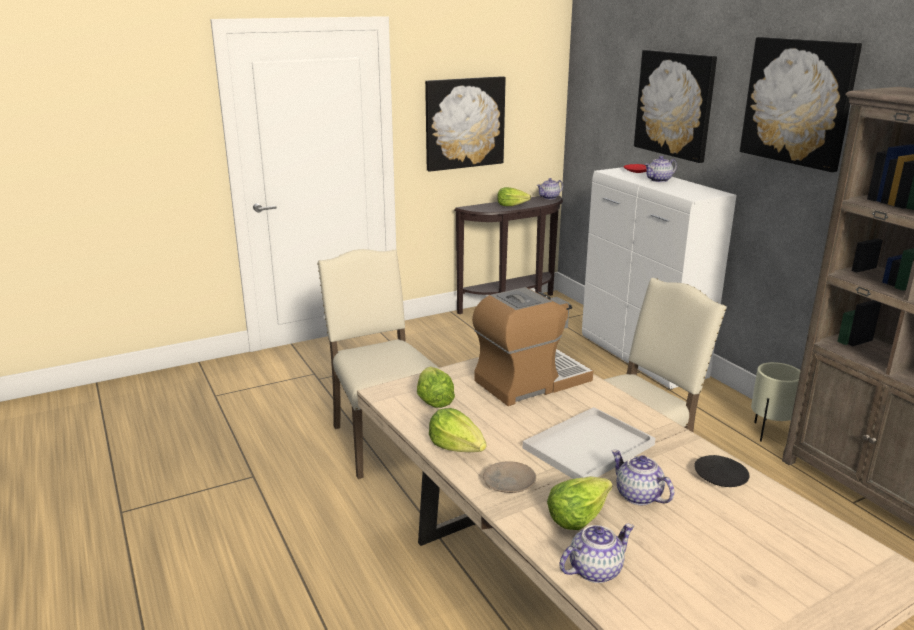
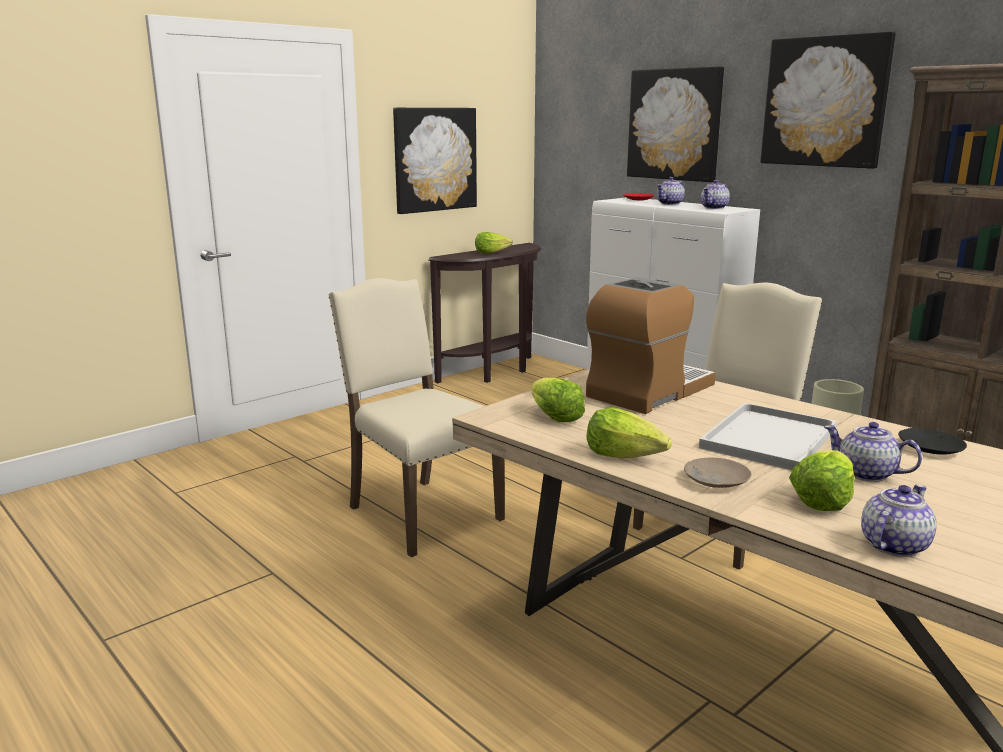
camera: 15 degrees left, 5 degrees down
teapot [537,178,563,199] -> teapot moved to [701,180,730,209]

